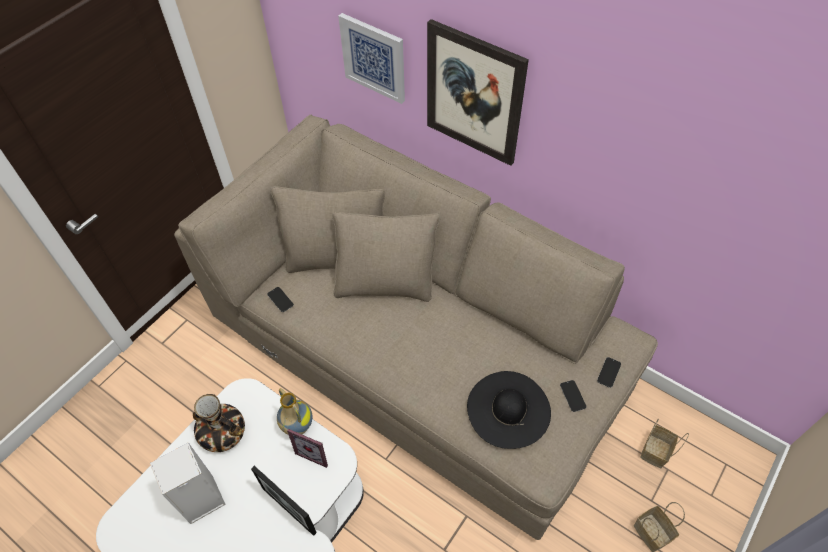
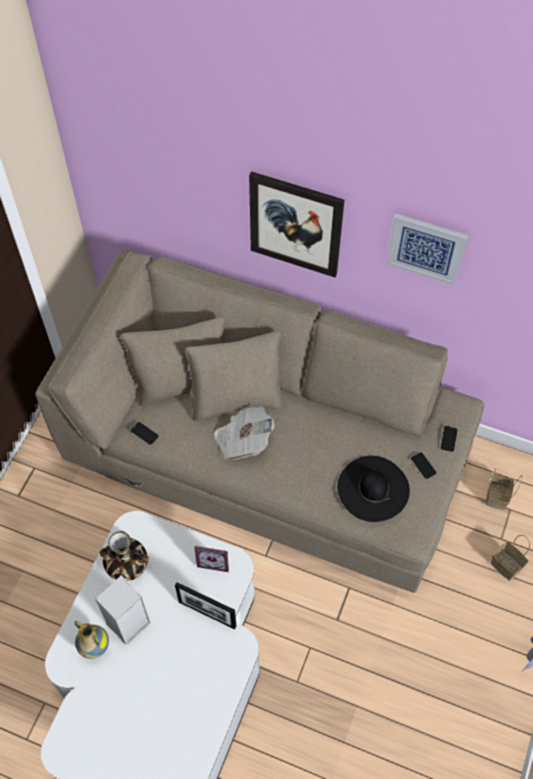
camera: 15 degrees left, 5 degrees up
vase [277,388,312,434] -> vase moved to [74,621,109,659]
picture [338,13,405,104] -> picture moved to [386,213,468,285]
none -> newspaper [214,407,275,460]

